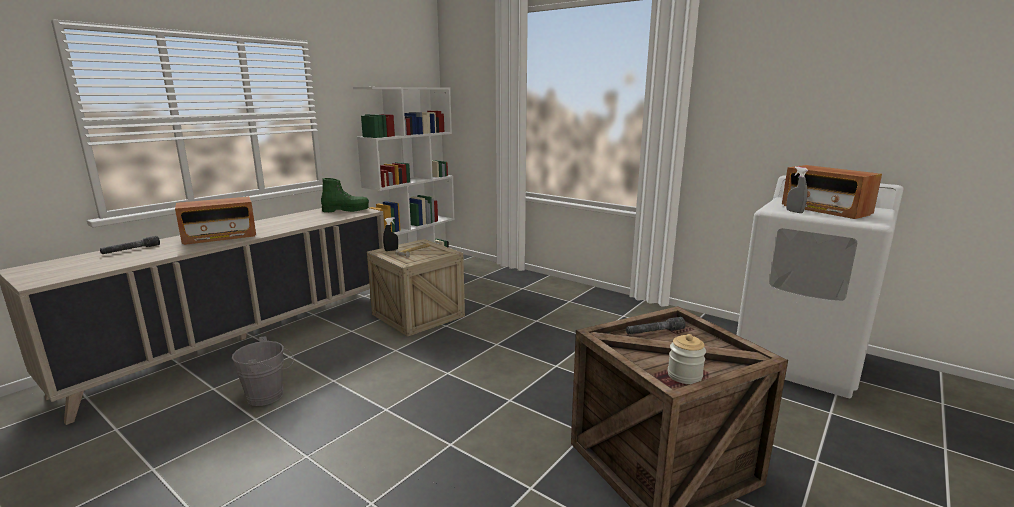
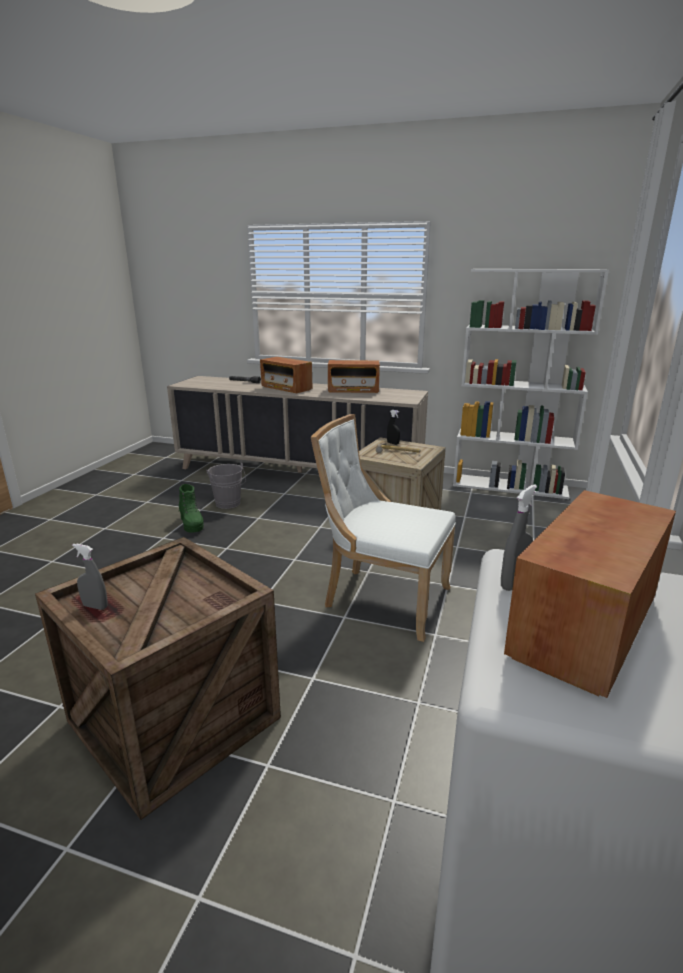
camera: 70 degrees right, 5 degrees up
green boot [321,178,369,212] -> green boot moved to [178,484,204,533]
grey flashlight [626,317,686,334] -> none
jar [668,334,706,384] -> grey spray bottle [72,544,108,610]
none -> white chair [311,414,456,642]
none -> radio [328,360,380,393]

